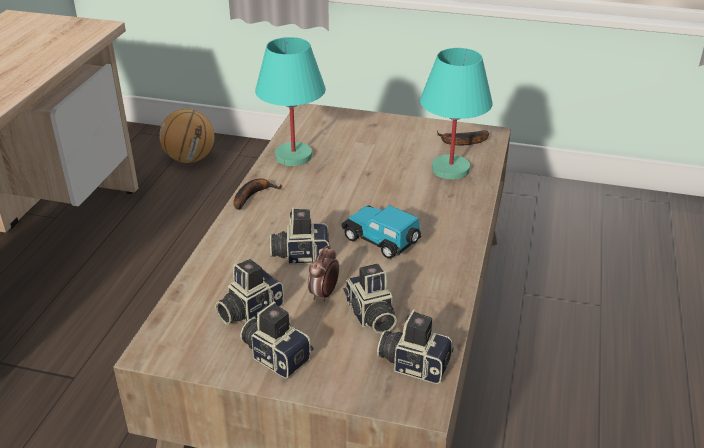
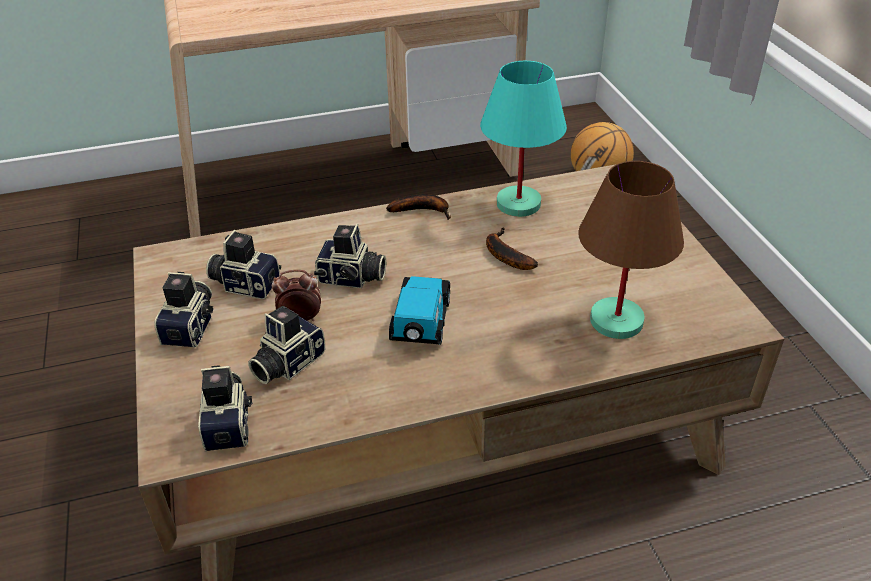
camera: 60 degrees right, 5 degrees up
camera [270,207,329,265] -> camera turned 135 degrees clockwise [314,224,386,288]
turquoise table lamp [420,48,493,180] -> brown table lamp [578,161,684,339]
banana [437,130,489,145] -> banana moved to [486,227,538,270]

